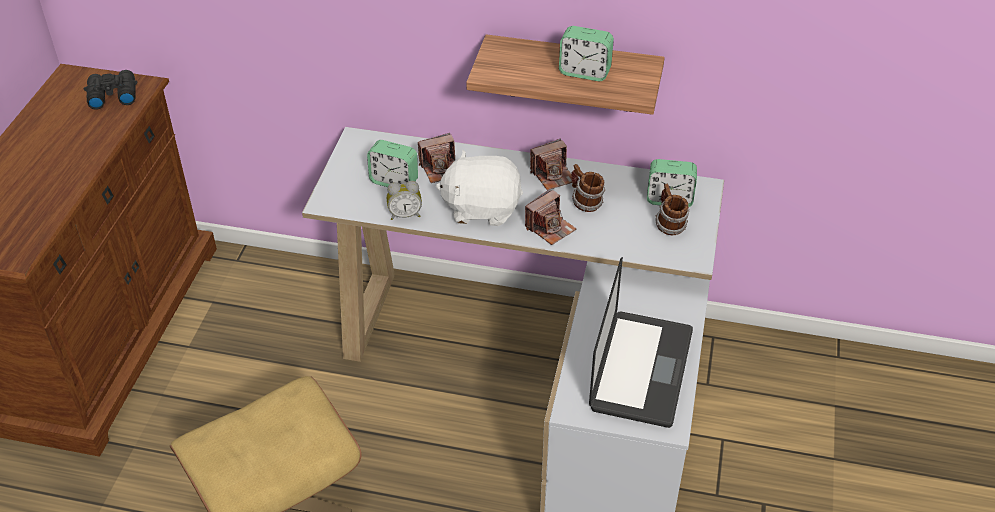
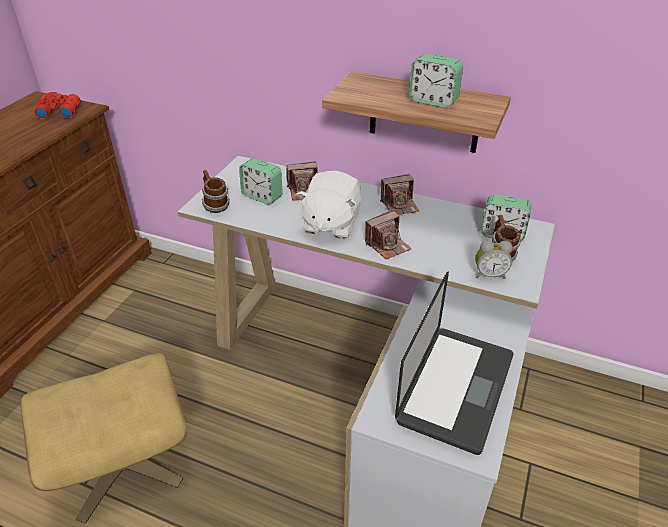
camera: 10 degrees right, 5 degrees down
black binoculars [83,70,137,110] -> red binoculars [34,92,80,119]
alarm clock [387,181,422,220] -> alarm clock moved to [475,240,513,279]
white plush toy [436,150,523,226] -> white plush toy turned 90 degrees counterclockwise [296,171,362,239]
mug [571,164,605,212] -> mug moved to [202,170,230,213]

